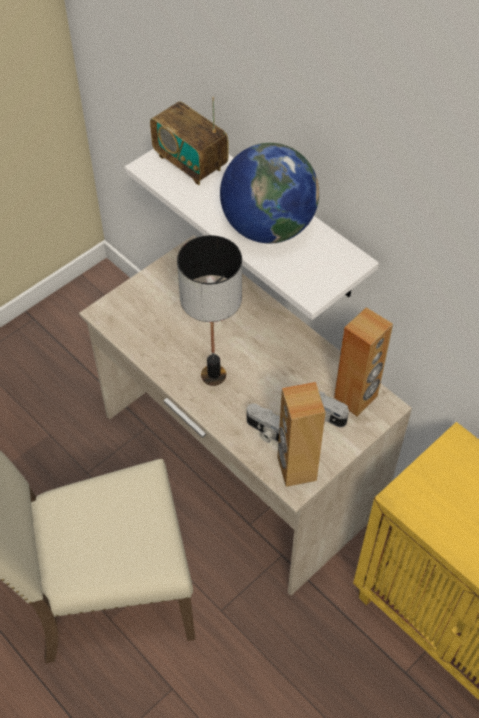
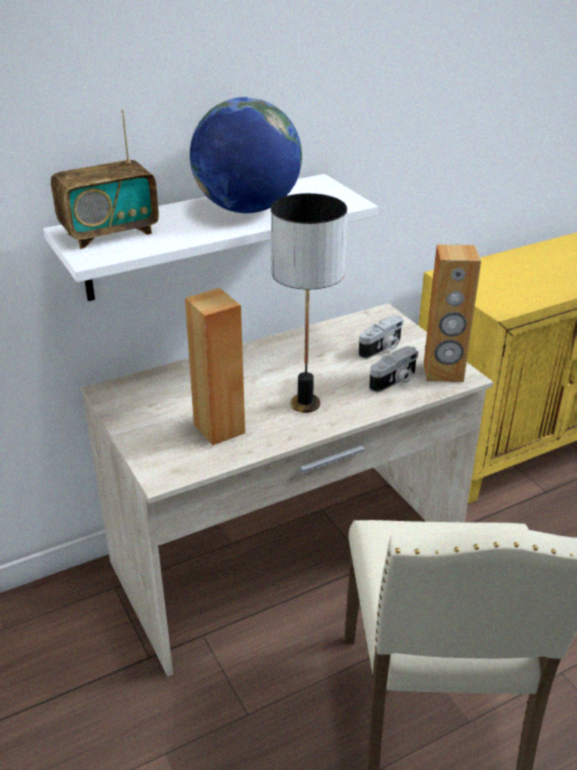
camera: 75 degrees left, 20 degrees down
brown speaker [334,307,393,417] -> brown speaker moved to [185,288,245,445]

